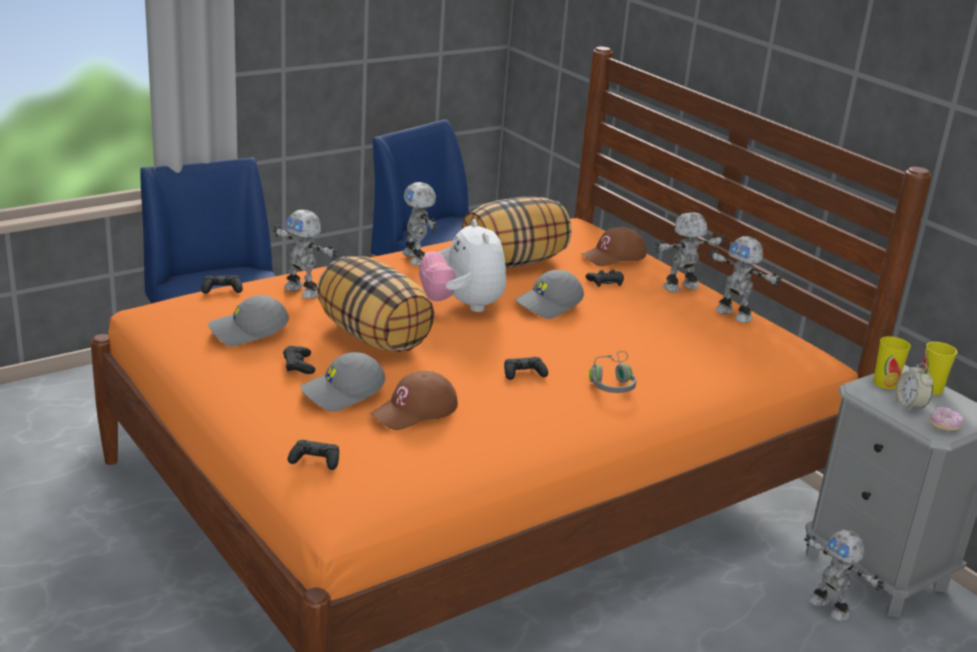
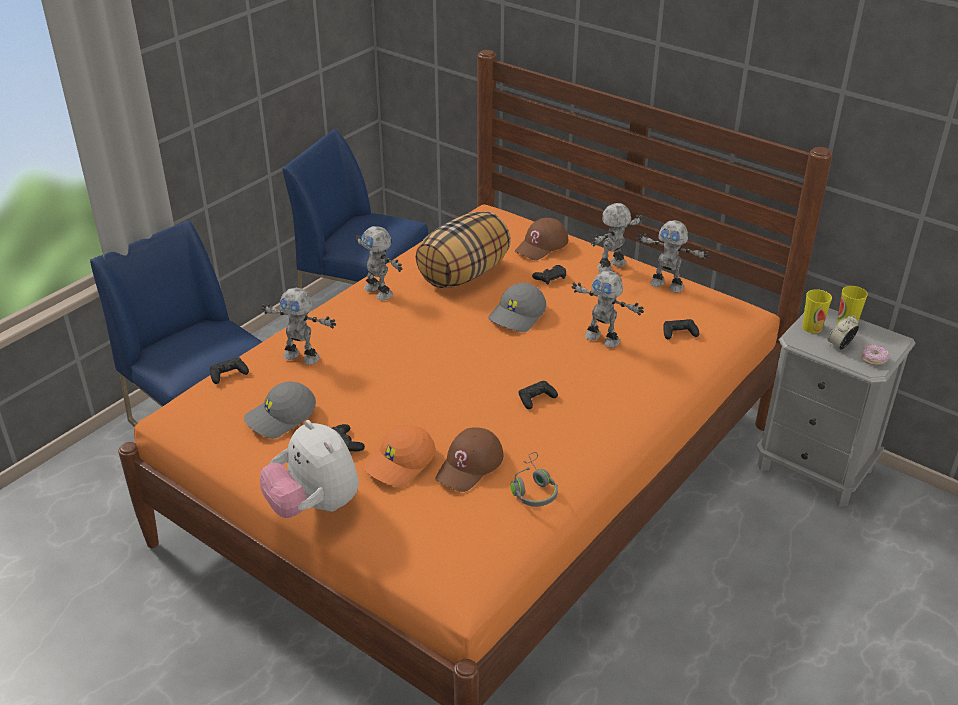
camera: 15 degrees left, 10 degrees up
black game controller [288,440,339,470] -> black game controller moved to [663,319,699,339]
grey cap [301,352,385,412] -> orange cap [363,424,435,487]
pillow [317,256,434,352] -> none
plush toy [419,219,506,312] -> plush toy moved to [260,420,359,518]
grey headphones [589,351,637,393] -> grey headphones moved to [511,452,558,507]
toy robot [804,529,884,621] -> toy robot moved to [572,271,644,348]
alarm clock [896,363,933,412] -> alarm clock turned 75 degrees clockwise [828,315,859,349]

